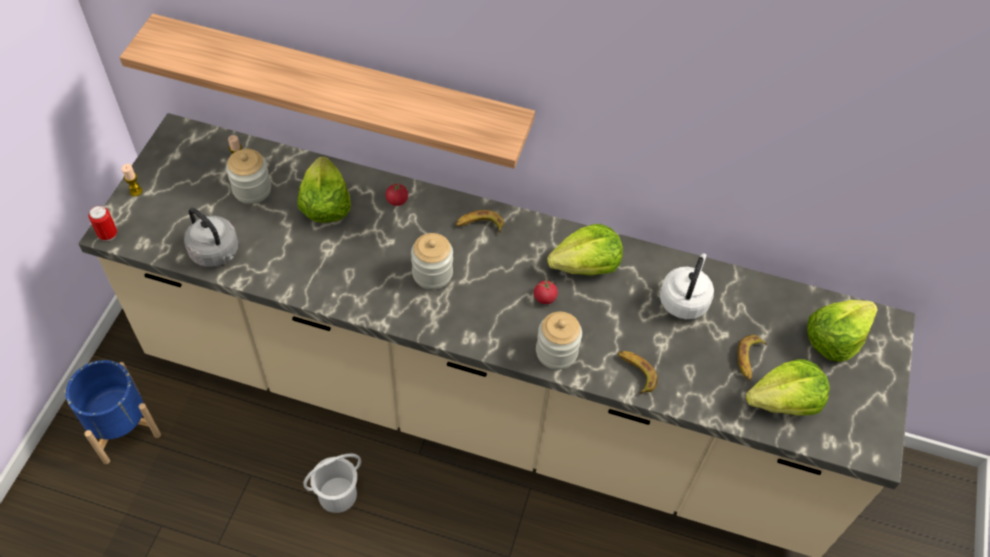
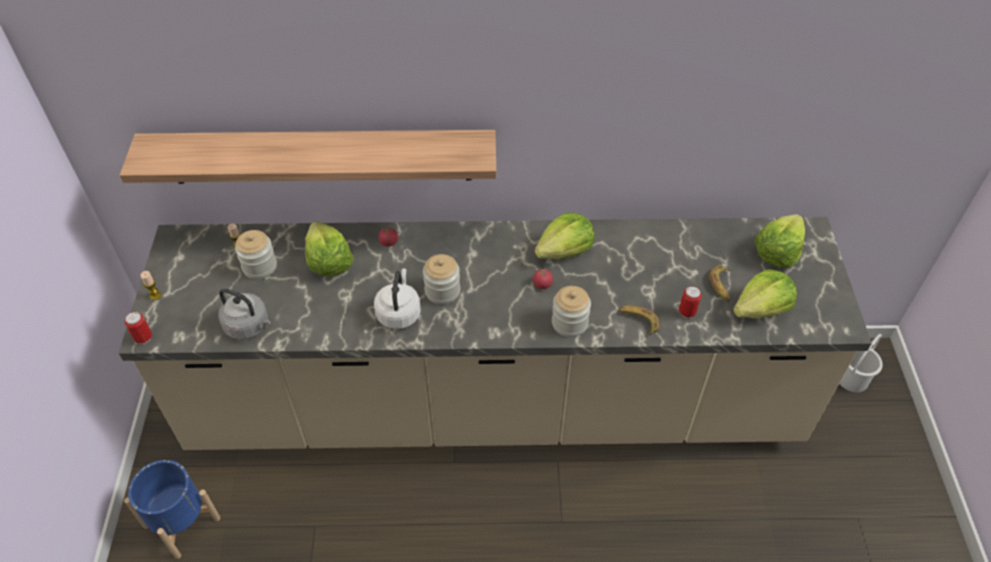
camera: 15 degrees left, 5 degrees down
white bucket [303,454,361,513] -> white bucket moved to [839,334,883,392]
banana [455,210,504,234] -> none
white kettle [660,253,714,319] -> white kettle moved to [374,268,421,329]
none -> can [679,286,702,318]

